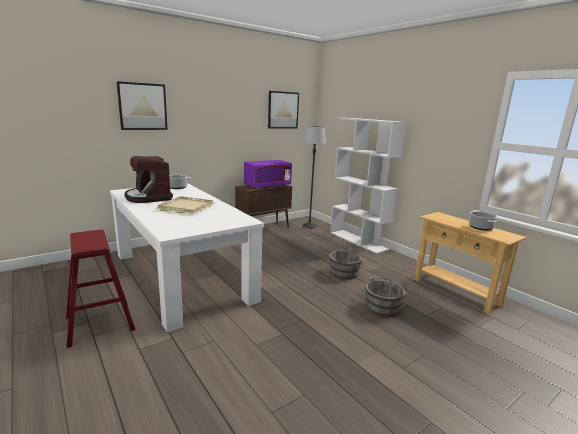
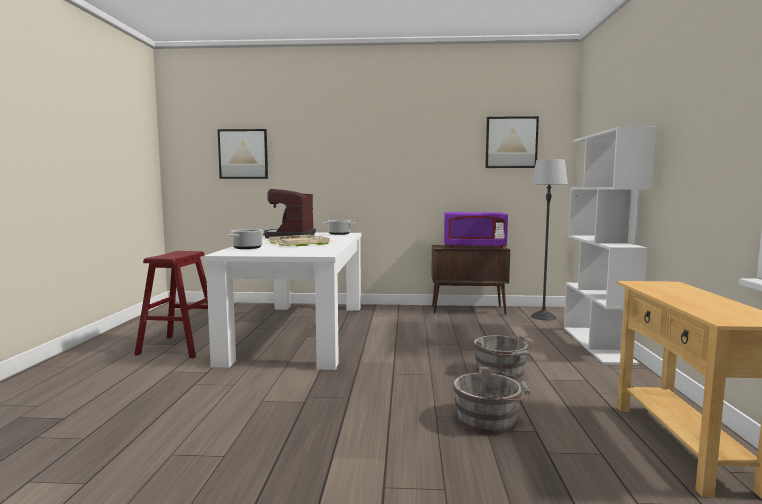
camera: 40 degrees right, 10 degrees down
picture [117,81,168,130] -> picture moved to [218,129,268,179]
cooking pot [469,211,497,231] -> cooking pot moved to [228,229,265,249]

